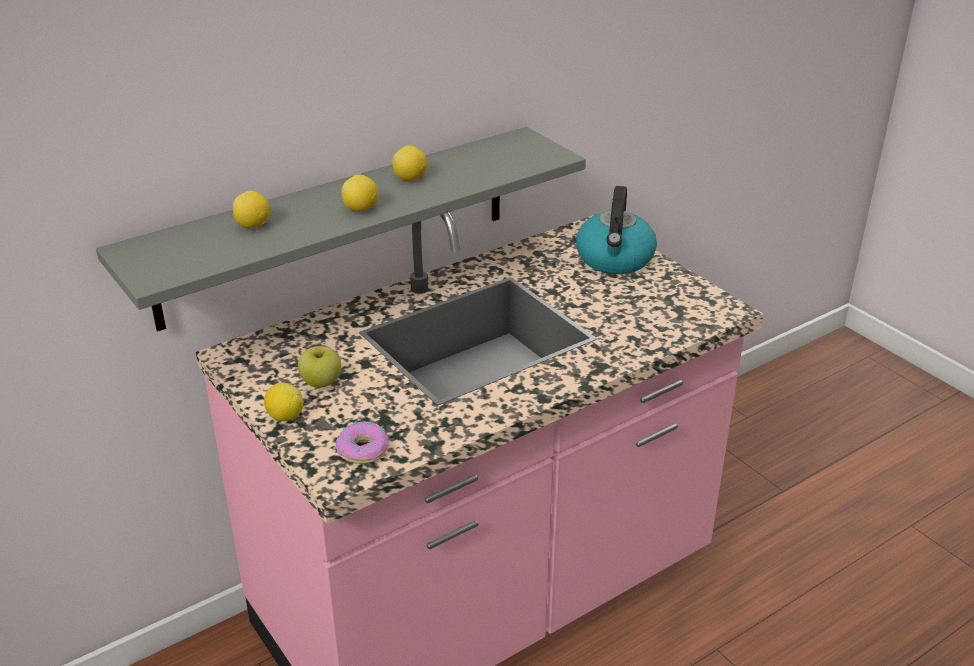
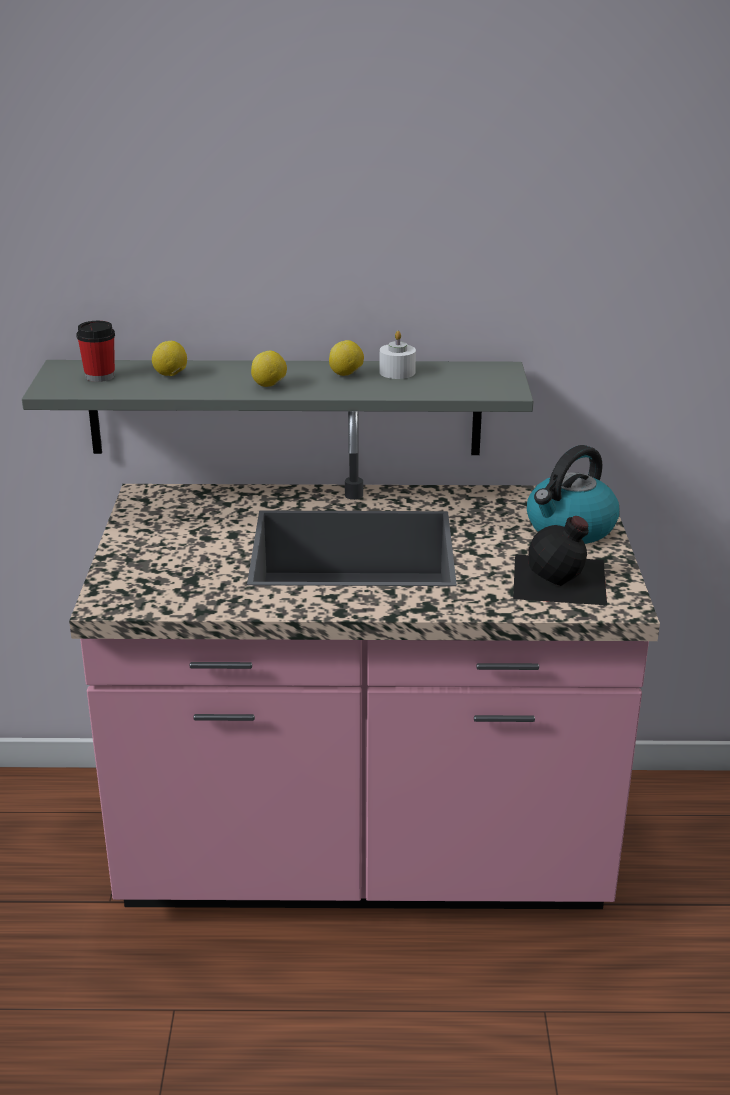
camera: 35 degrees right, 5 degrees down
lemon [264,383,303,421] -> none
apple [298,346,341,388] -> none
donut [336,421,389,464] -> none
none -> cup [76,321,115,382]
none -> white candle [379,331,416,379]
none -> black bottle [513,516,607,605]

